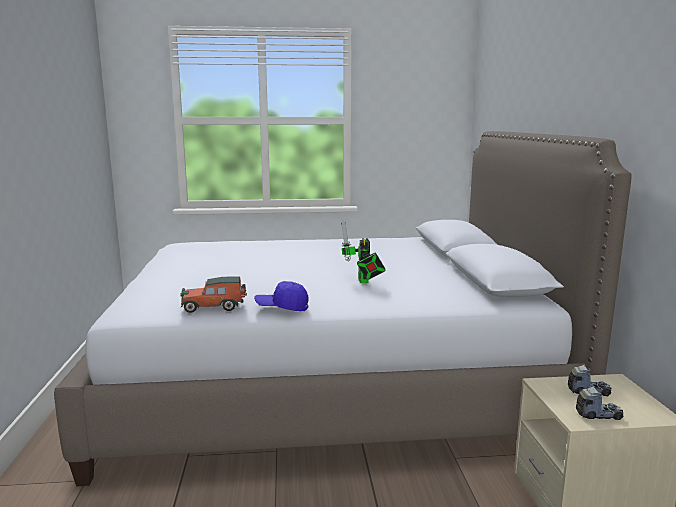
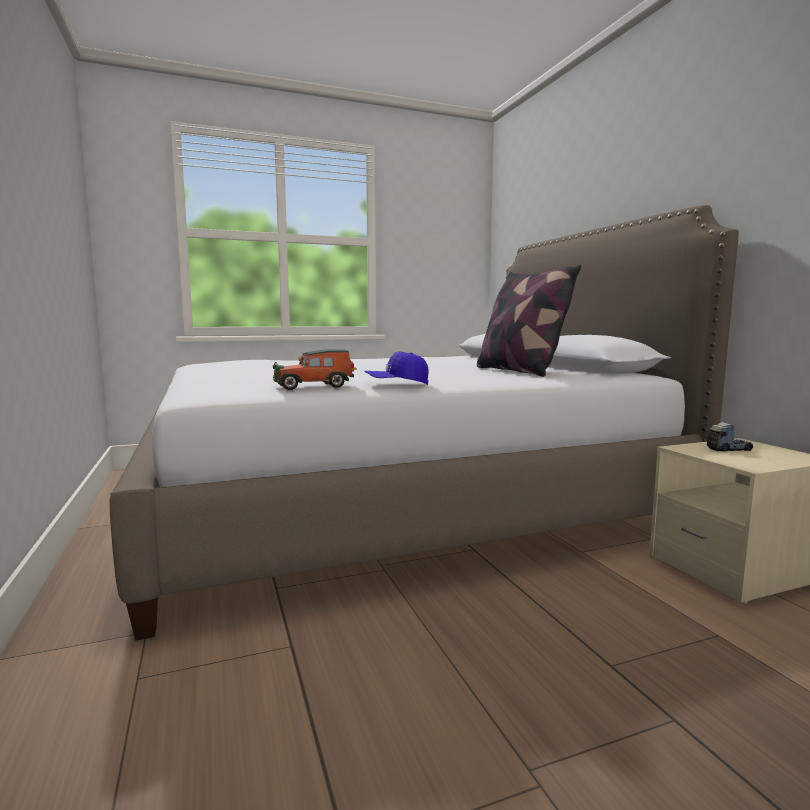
camera: 15 degrees left, 5 degrees down
toy robot [341,220,385,283] -> none
toy truck [576,386,623,420] -> none
none -> pillow [477,264,582,377]

